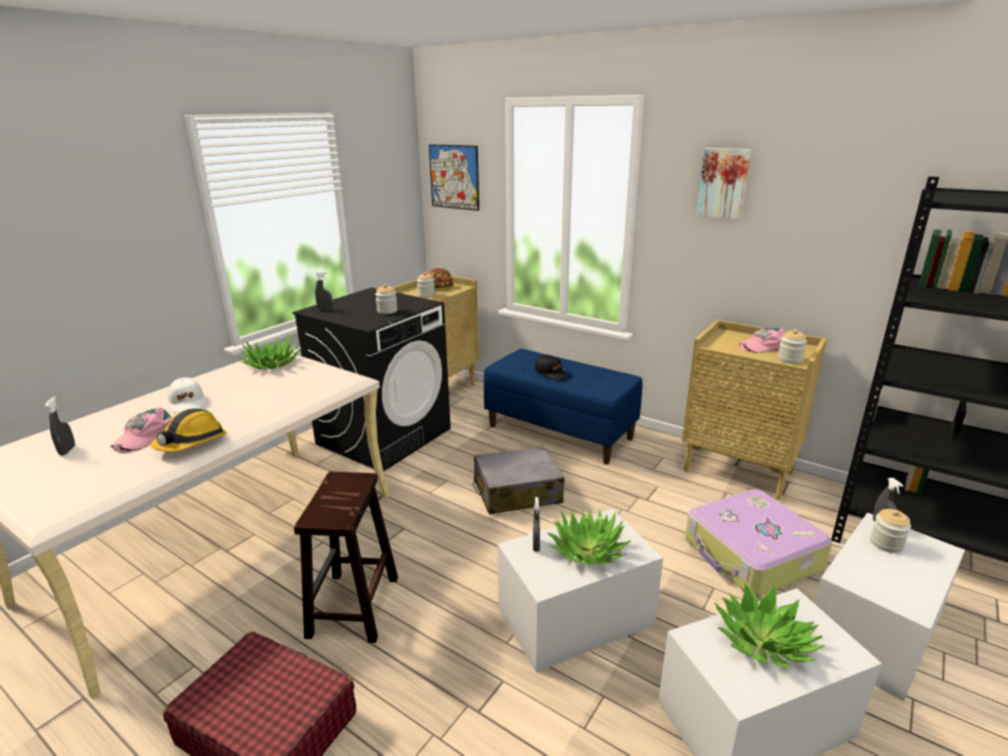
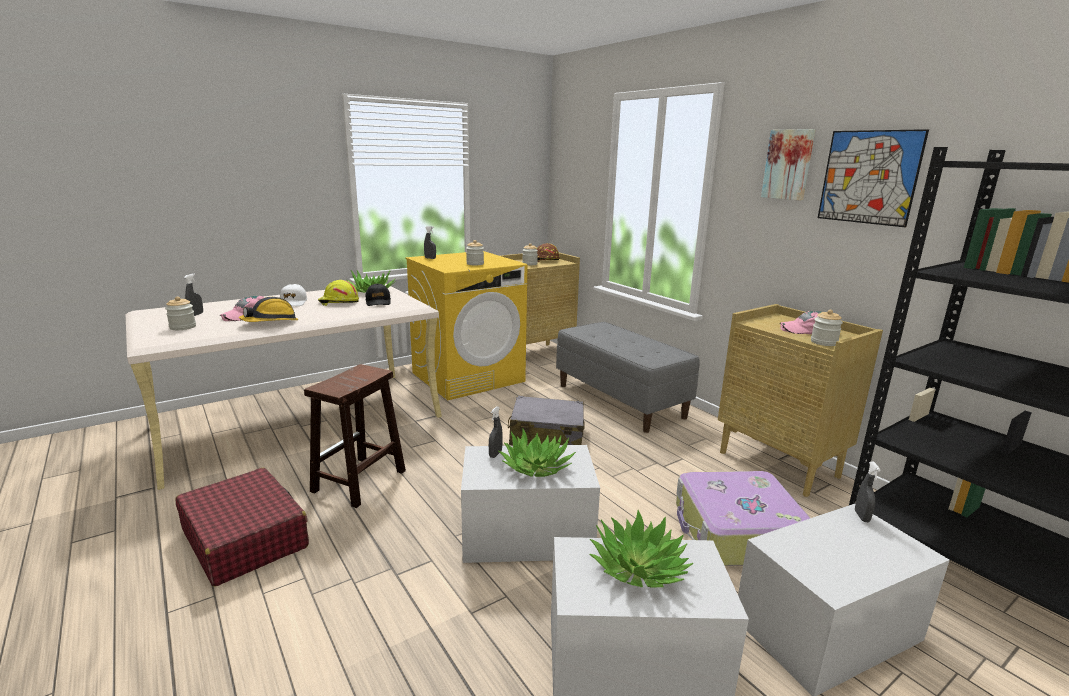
camera: 20 degrees right, 5 degrees down
black washing machine [292,288,451,471] -> yellow washing machine [405,251,527,400]
picture [429,144,479,211] -> picture moved to [818,129,929,227]
blue bench [483,349,643,465] -> grey bench [556,322,699,433]
black cap [535,355,569,380] -> black cap moved to [366,283,391,306]
jar [870,509,911,553] -> jar moved to [165,296,196,330]
none -> yellow hard hat [318,280,359,306]

